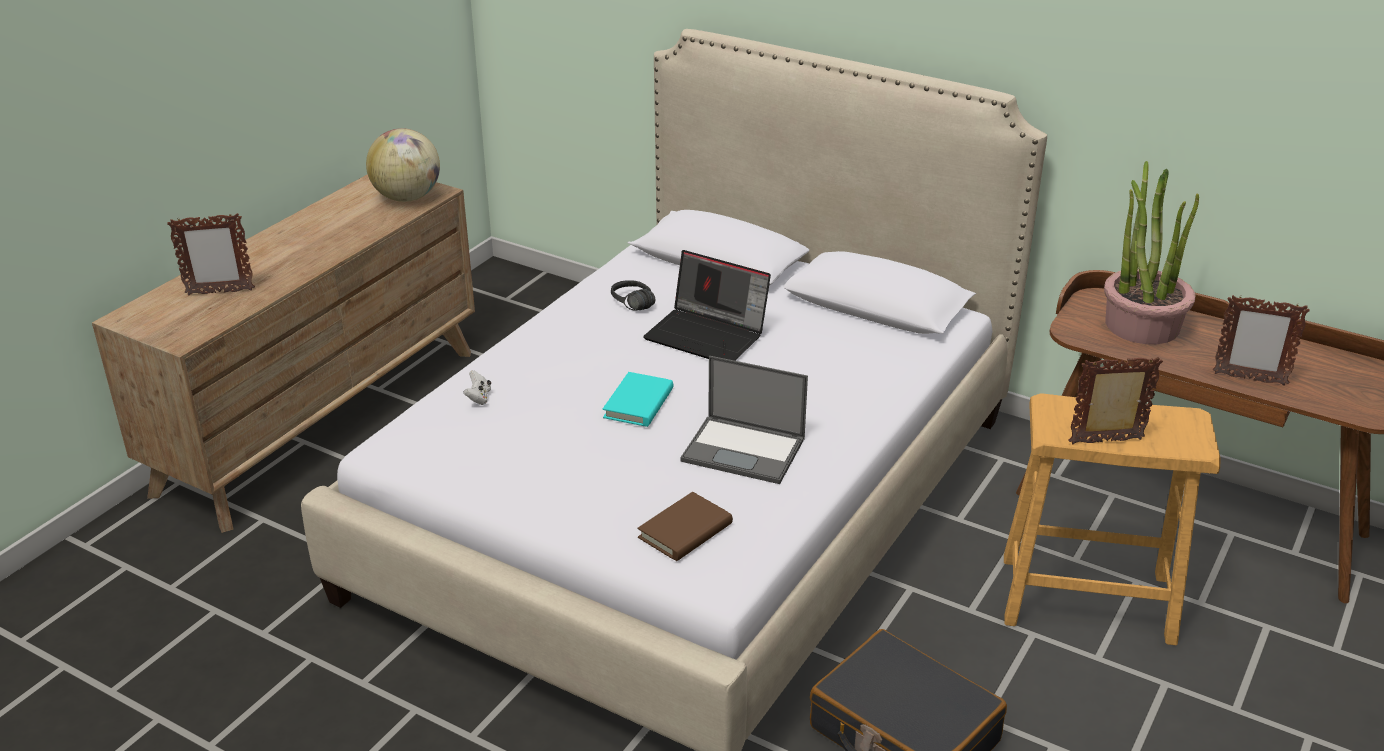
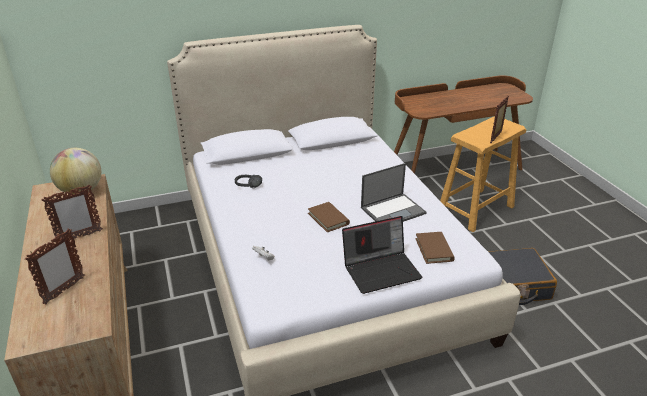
camera: 50 degrees left, 0 degrees up
turquoise book [603,372,673,427] -> brown book [308,202,350,232]
laptop [643,250,771,361] -> laptop moved to [342,216,423,294]
potted plant [1104,161,1199,344] -> none
picture frame [1213,295,1310,386] -> picture frame moved to [42,185,103,239]

